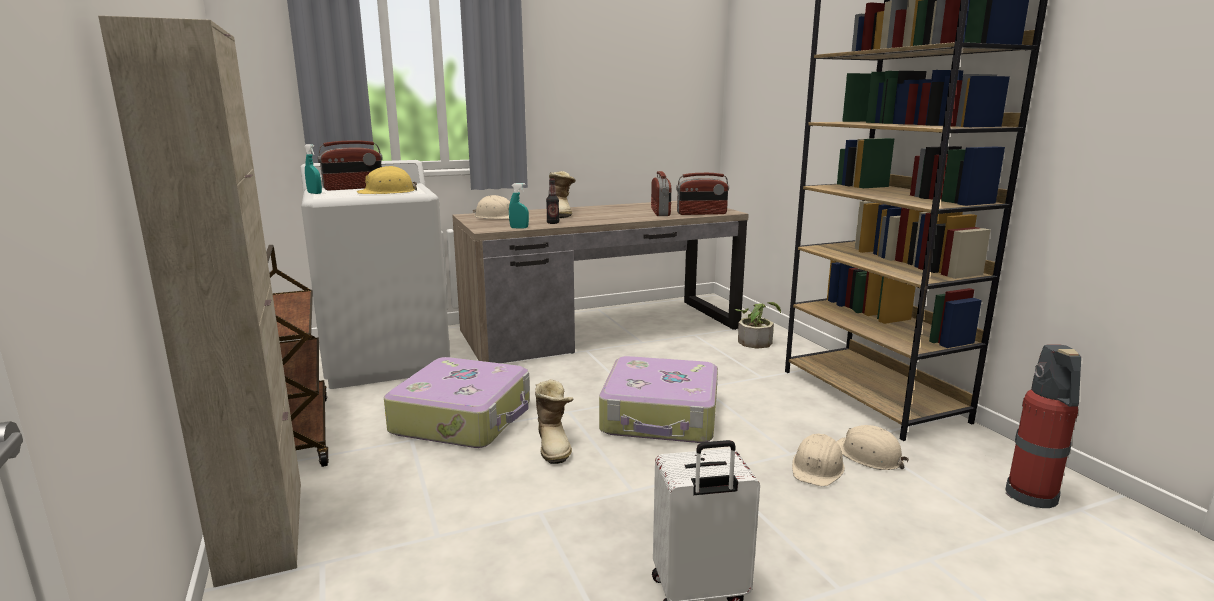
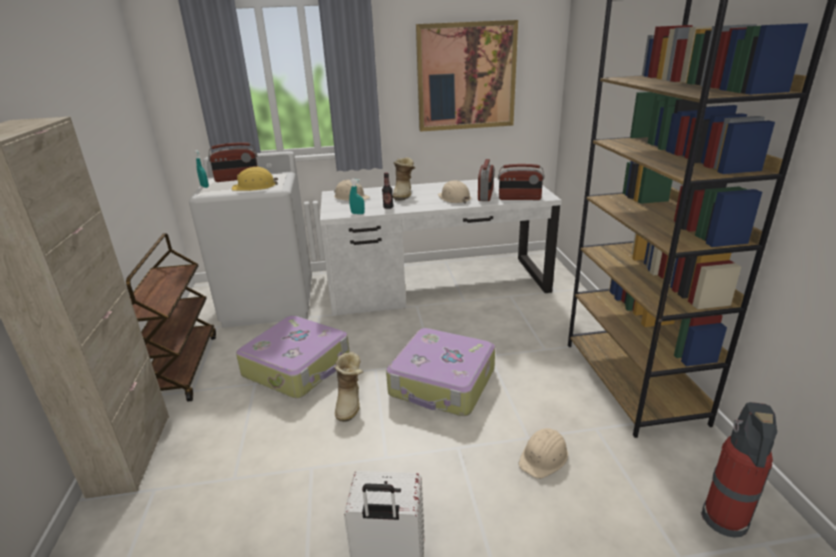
camera: 15 degrees right, 10 degrees up
brown desk [452,201,749,363] -> white desk [320,178,562,316]
potted plant [735,302,781,349] -> none
beige hard hat [836,425,914,470] -> beige hard hat moved to [438,180,471,204]
none -> picture [416,20,518,132]

